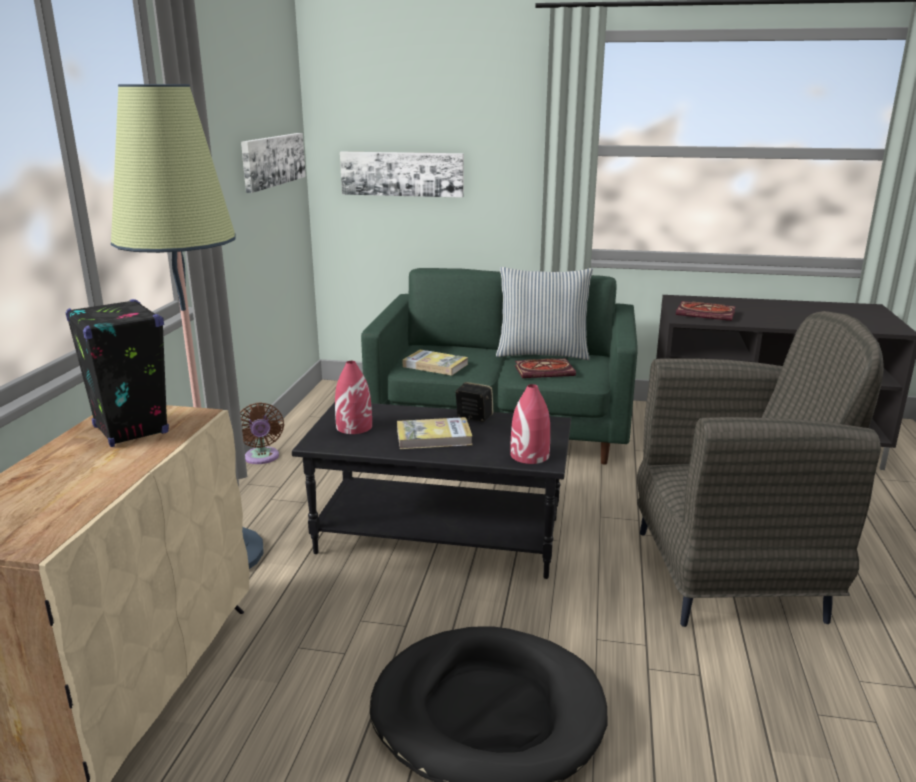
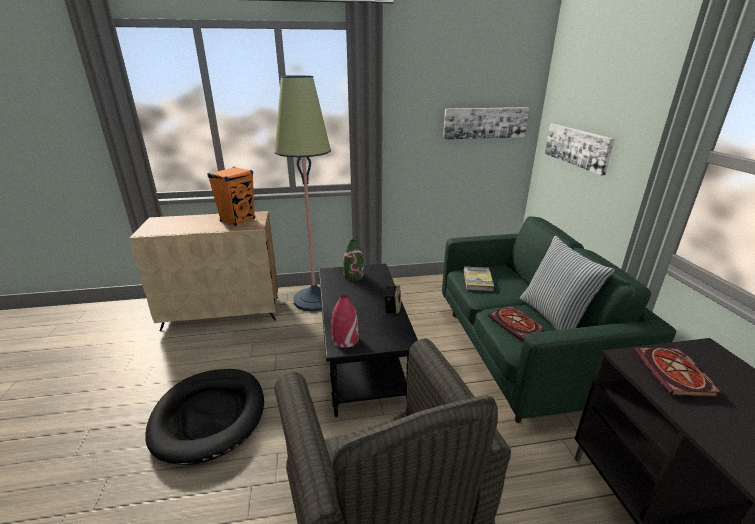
camera: 70 degrees right, 5 degrees up
black speaker [66,299,169,447] -> orange speaker [207,167,255,226]
brown fan [240,402,284,464] -> none
red vase [335,361,372,434] -> green vase [343,240,364,281]
book [397,417,473,449] -> none

